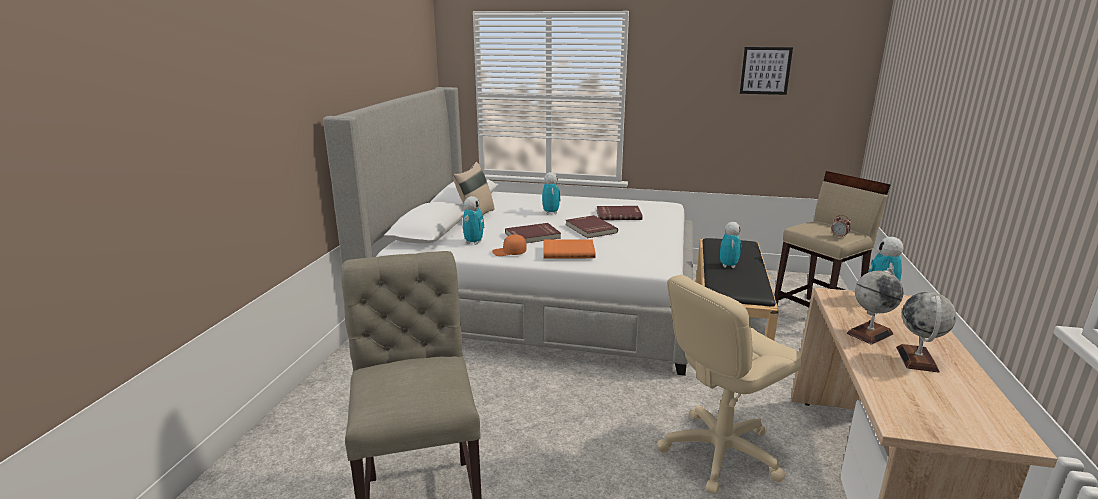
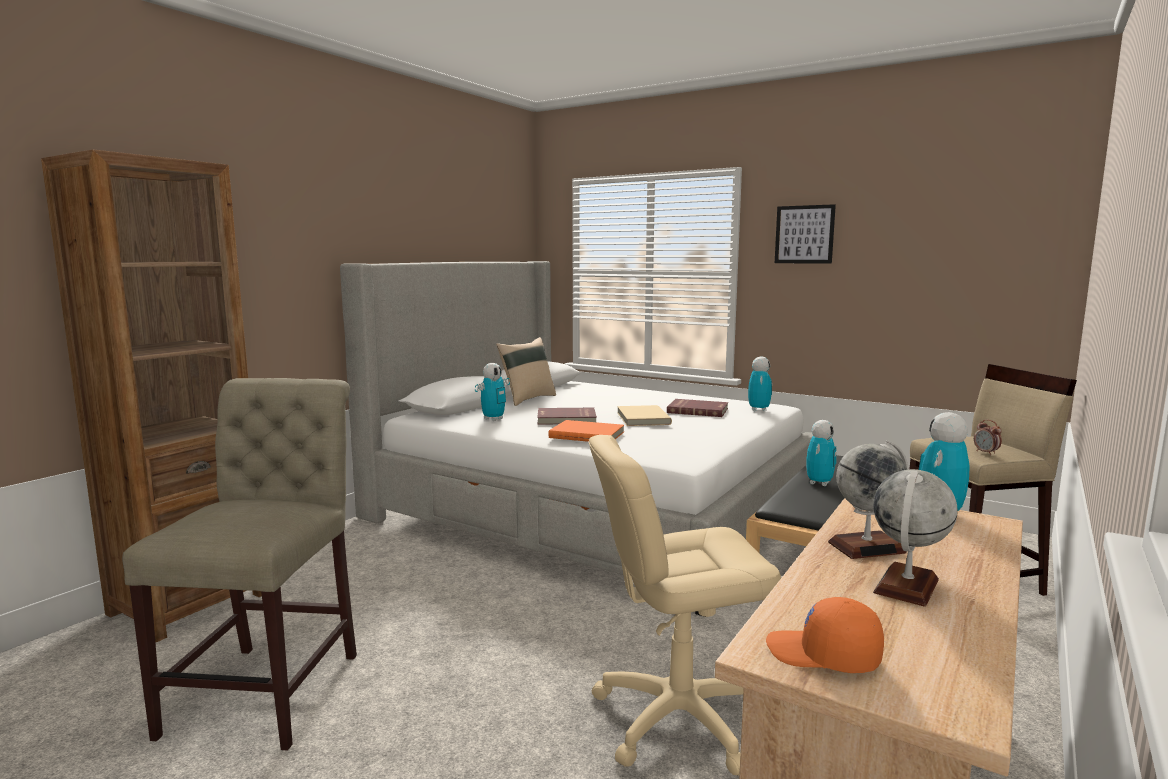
camera: 20 degrees right, 10 degrees down
orange cap [492,234,527,256] -> orange cap moved to [766,597,884,673]
toy robot [542,172,560,214] -> toy robot moved to [748,357,772,412]
red book [566,215,618,238] -> beige book [617,405,672,426]
picture [740,47,793,95] -> picture moved to [775,204,836,264]
none -> brown bookcase [41,150,262,643]

